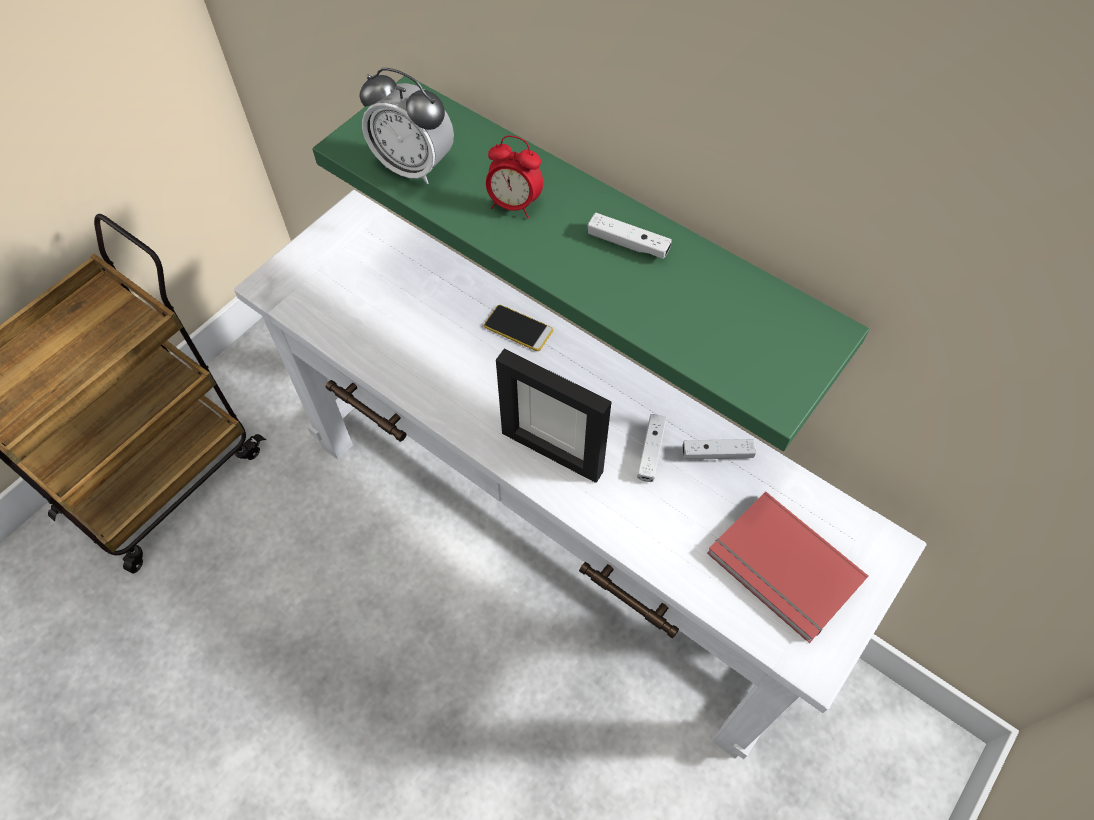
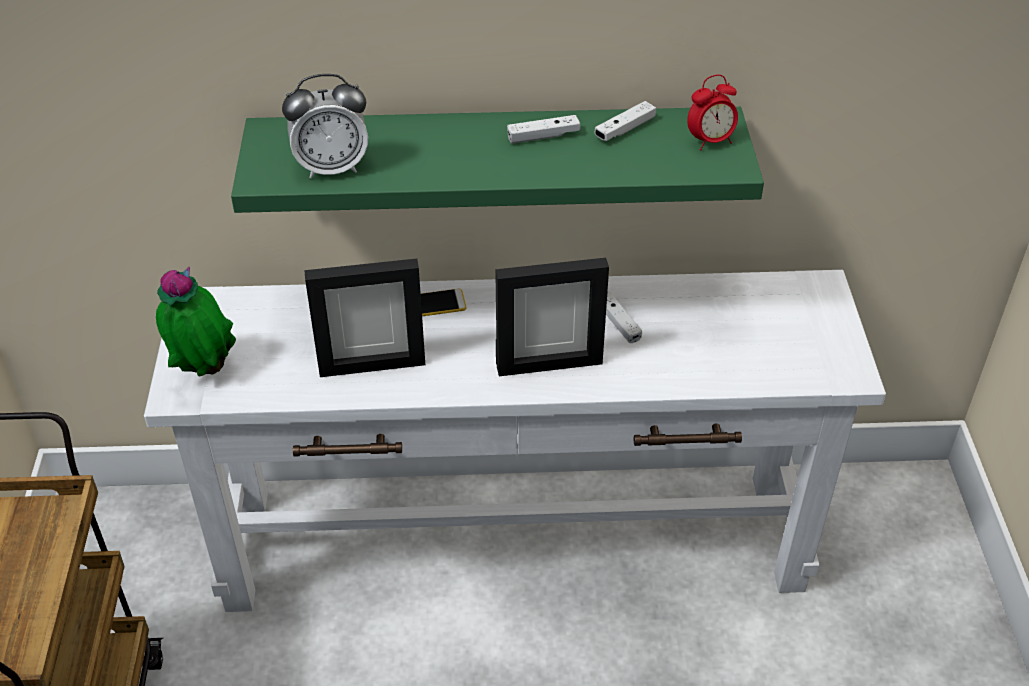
camera: 40 degrees left, 15 degrees down
alarm clock [486,136,543,218] -> alarm clock moved to [687,75,738,151]
white game controller [682,439,756,459] -> white game controller moved to [594,101,656,141]
red book [707,491,868,643] -> none
none -> potted plant [156,267,236,376]
none -> picture frame [305,258,425,377]

